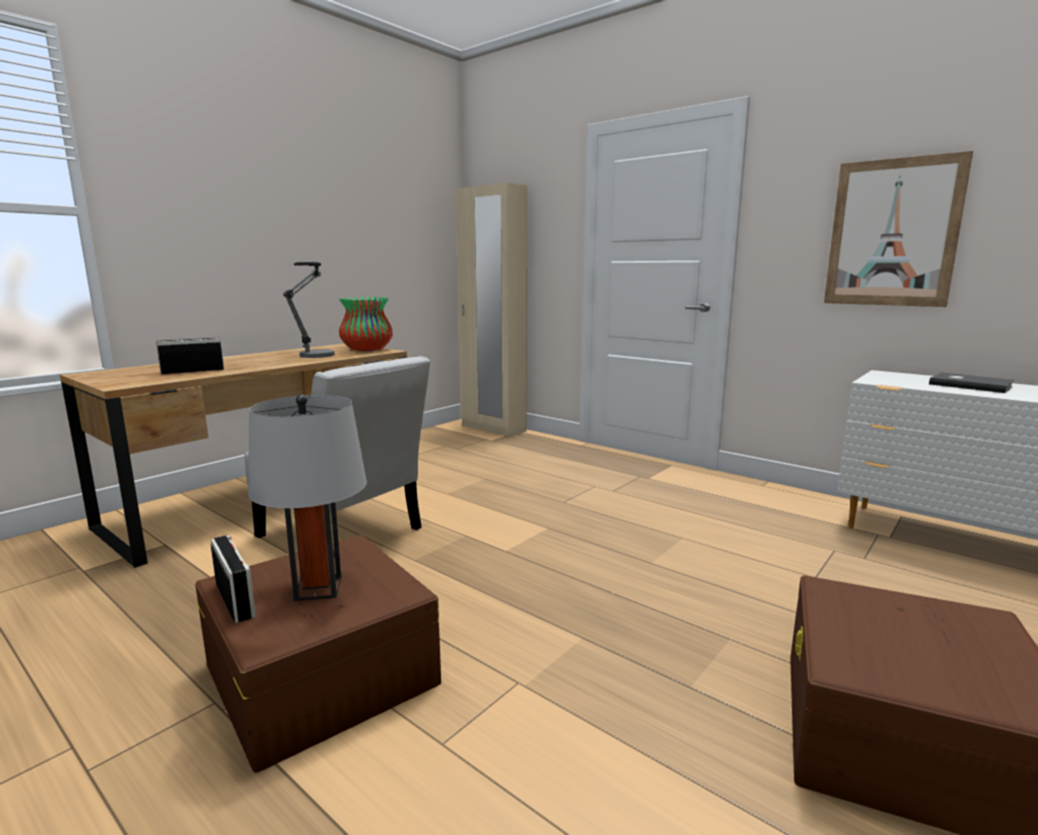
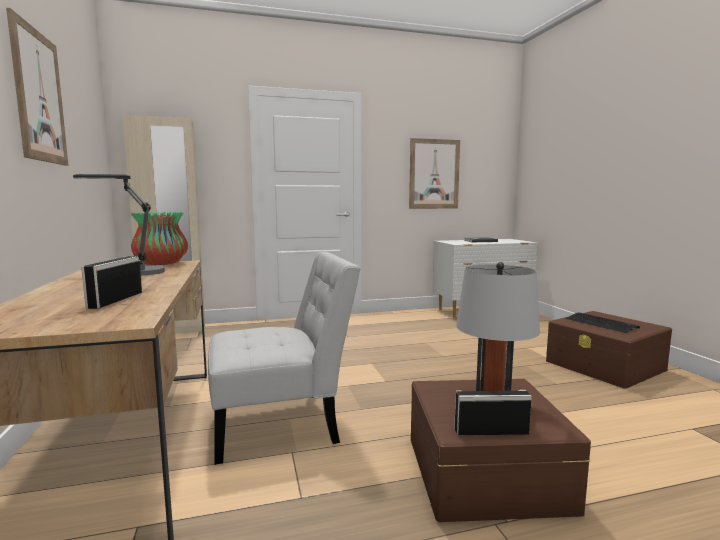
camera: 55 degrees left, 5 degrees down
none -> picture [6,8,69,166]
none -> keyboard [566,312,640,333]

